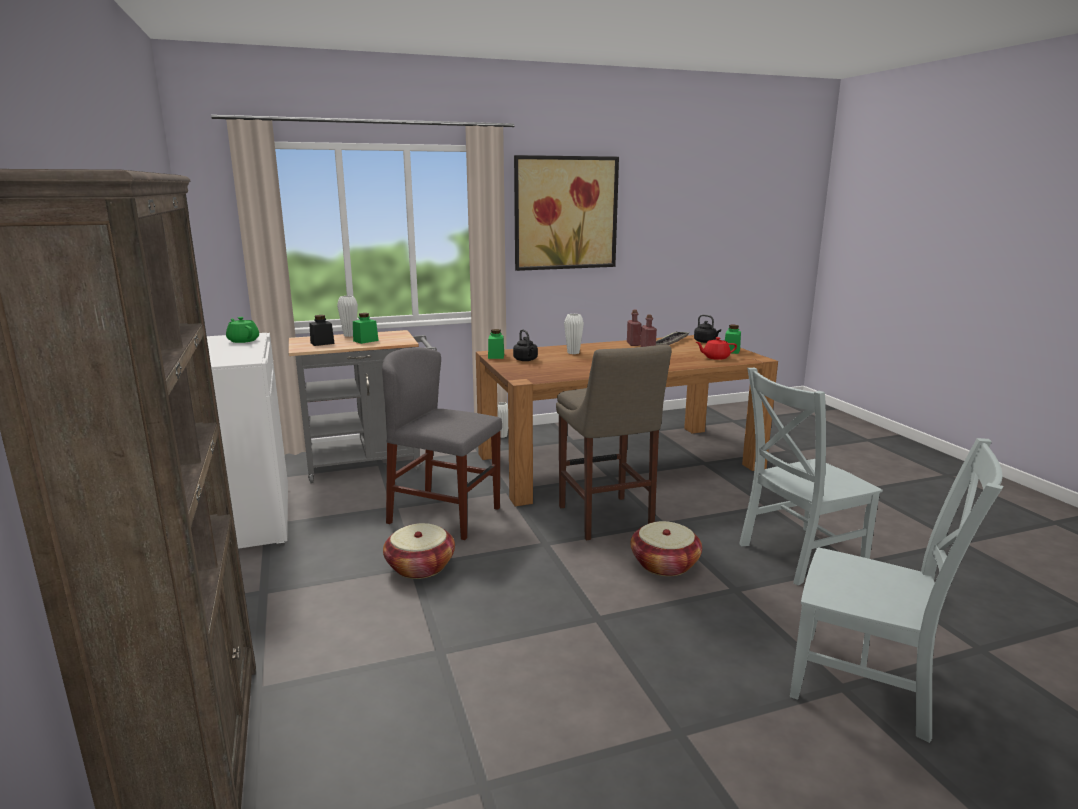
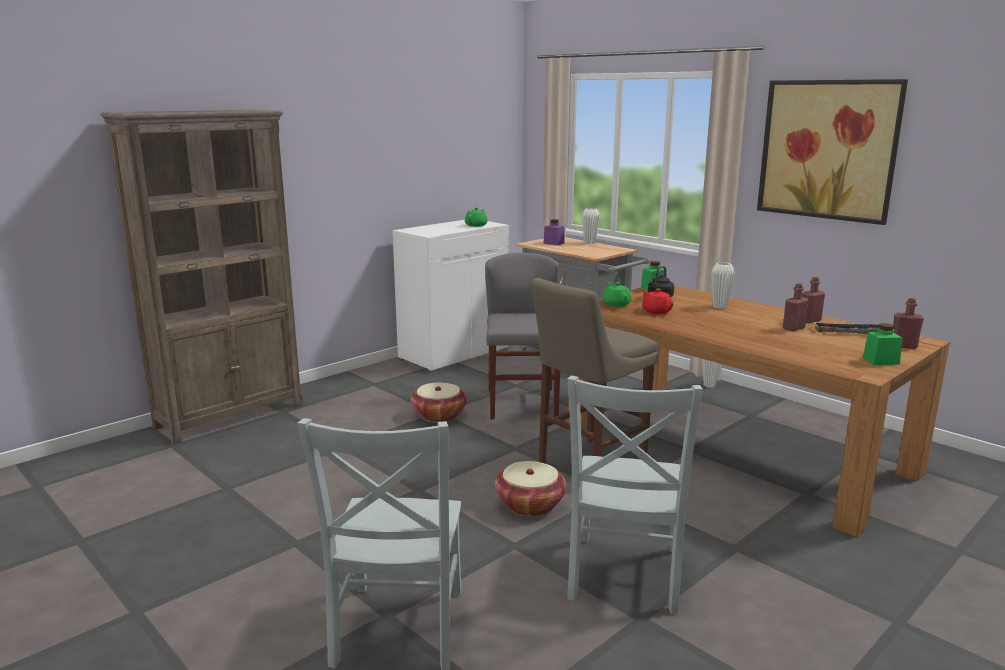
camera: 65 degrees right, 0 degrees up
black jar [309,315,335,346] -> purple jar [543,219,565,245]
green jar [353,313,379,344] -> none
black kettle [694,314,721,343] -> red bottle [893,298,924,349]
red teapot [696,337,737,360] -> red teapot moved to [642,288,674,314]
grey chair [739,368,883,586] -> grey chair turned 120 degrees counterclockwise [567,376,703,614]
none -> green teapot [602,282,632,307]

